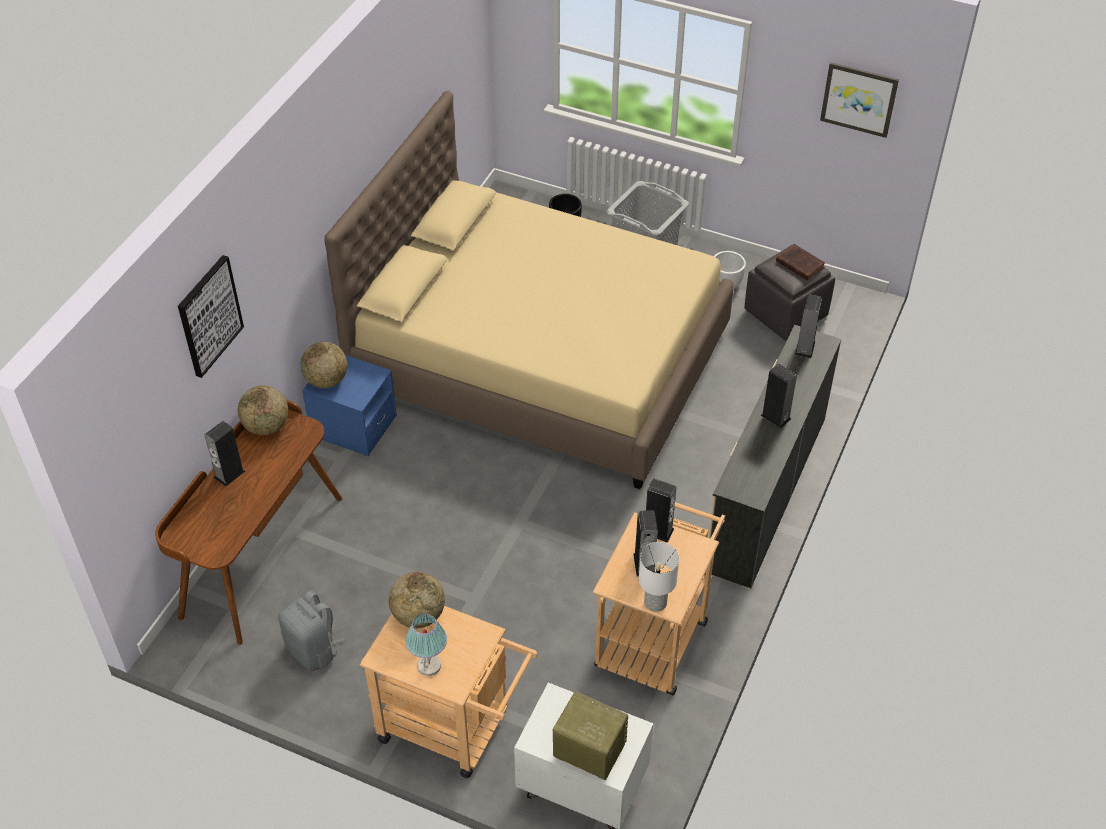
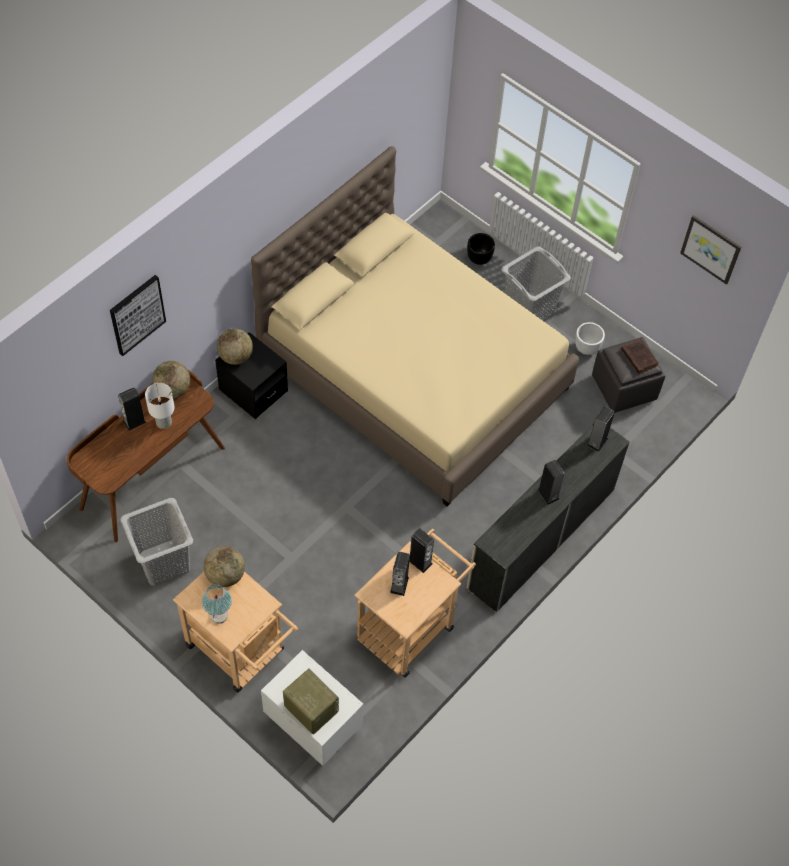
camera: 15 degrees right, 10 degrees up
grey backpack [278,590,345,671] -> grey laundry basket [120,498,193,586]
blue nightstand [302,355,397,456] -> black nightstand [215,332,288,419]
white table lamp [639,542,679,612] -> white table lamp moved to [145,383,174,429]

